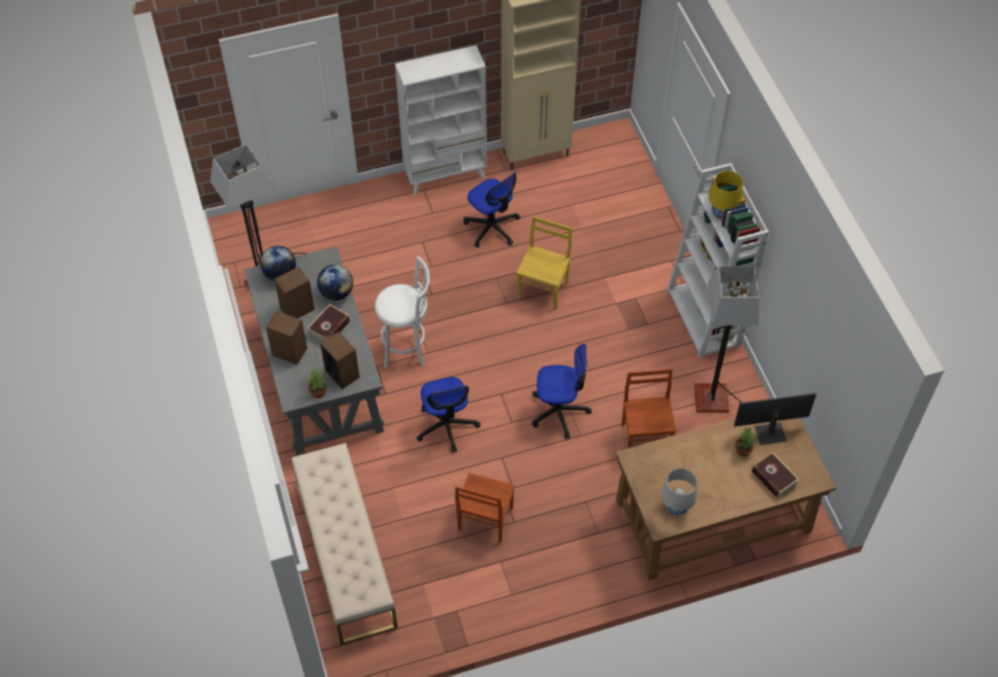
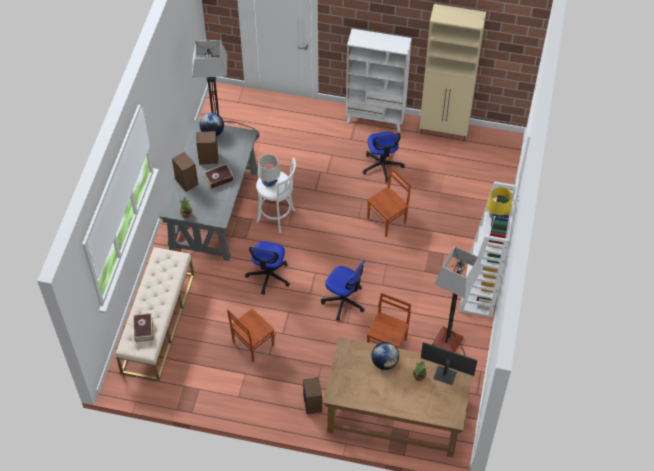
camera: 30 degrees right, 0 degrees up
globe [317,265,353,301] -> globe moved to [371,342,399,370]
speaker [320,332,360,389] -> speaker moved to [303,377,322,414]
yellow chair [517,216,572,310] -> brown chair [367,166,411,237]
white table lamp [661,468,697,515] -> white table lamp moved to [258,154,280,187]
book [751,452,799,499] -> book moved to [134,313,154,342]

